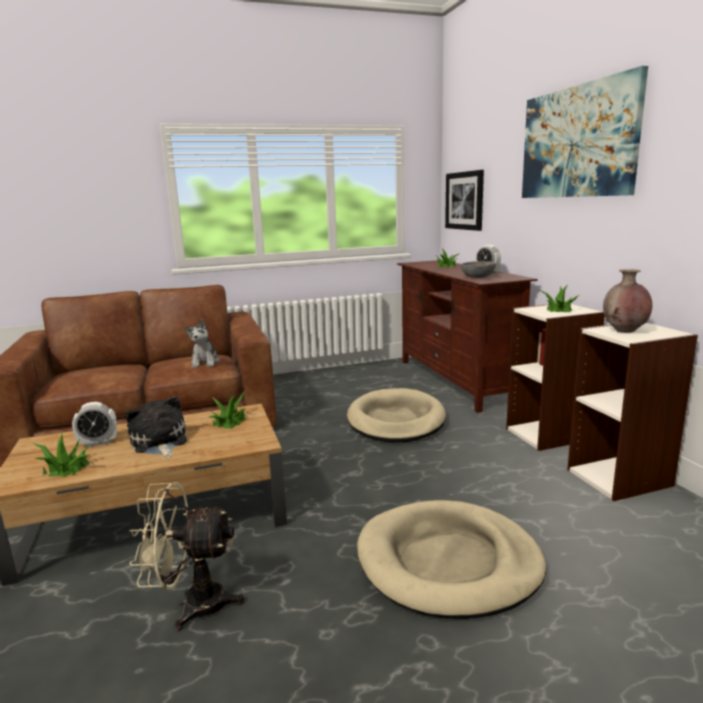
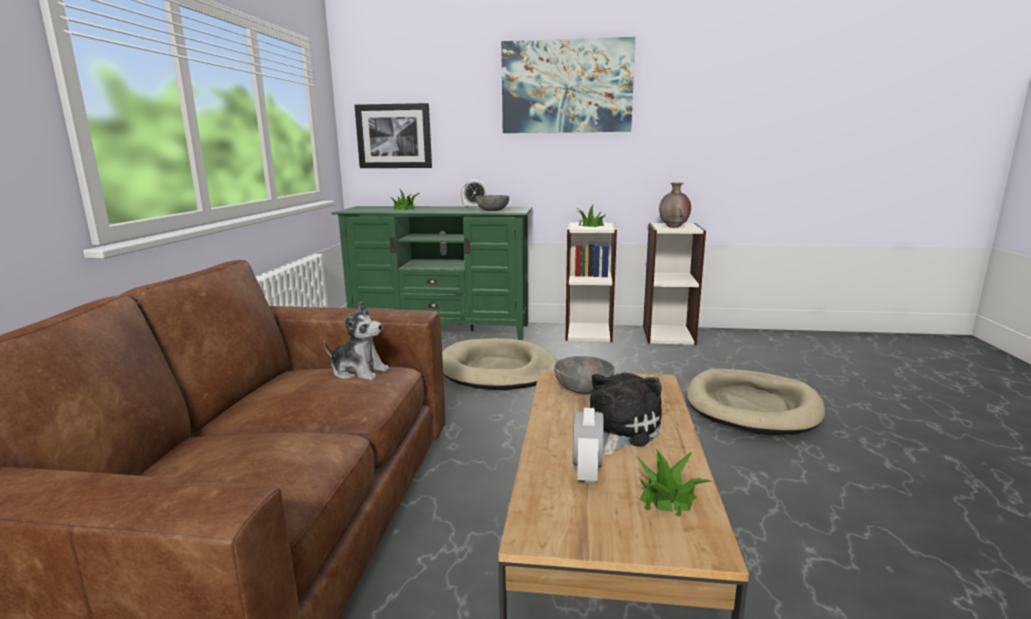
camera: 65 degrees left, 0 degrees up
plush toy [125,396,187,458] -> plush toy turned 120 degrees clockwise [590,373,662,456]
beige fan [130,482,244,631] -> none
potted plant [209,391,246,429] -> grey bowl [555,356,615,394]
brown tv stand [397,260,538,413] -> green tv stand [331,206,533,340]

